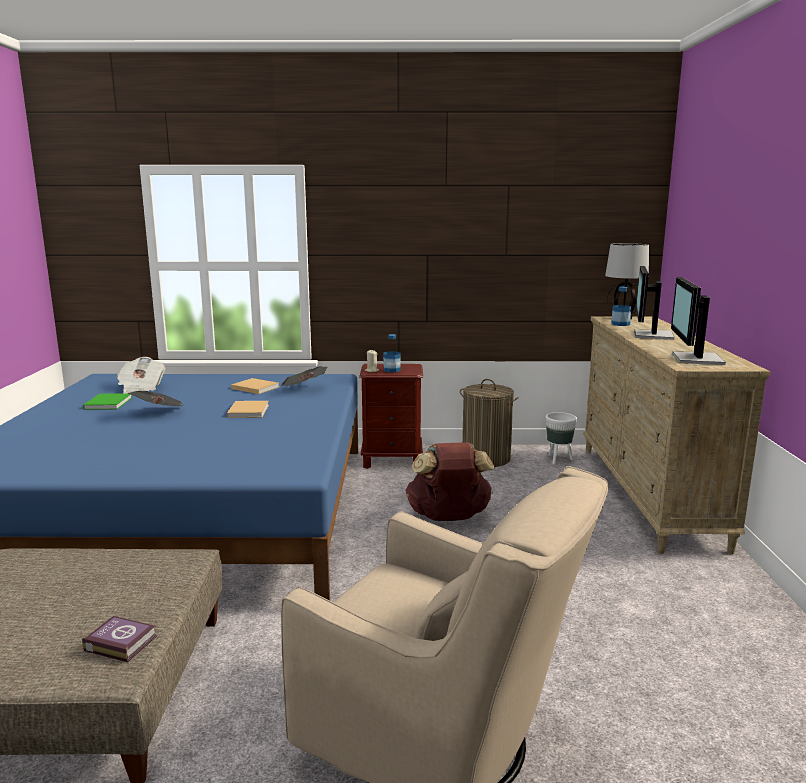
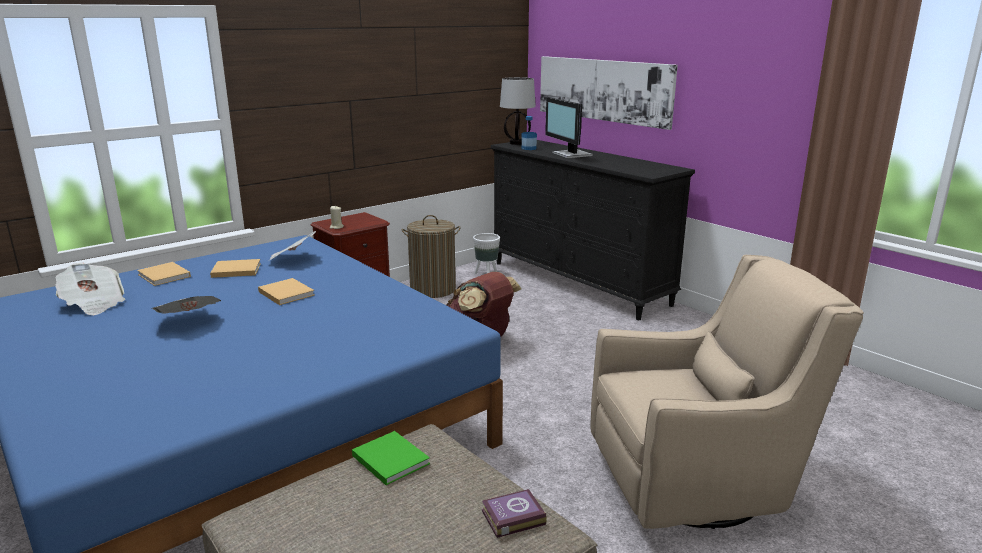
camera: 40 degrees left, 5 degrees up
green book [83,394,132,410] -> green book moved to [352,431,430,485]
bottle [383,334,401,372] -> none
beige dresser [583,317,770,554] -> black dresser [491,140,695,320]
monitor [671,277,726,365] -> none
none -> beige book [137,262,191,286]
none -> picture [540,56,678,130]

